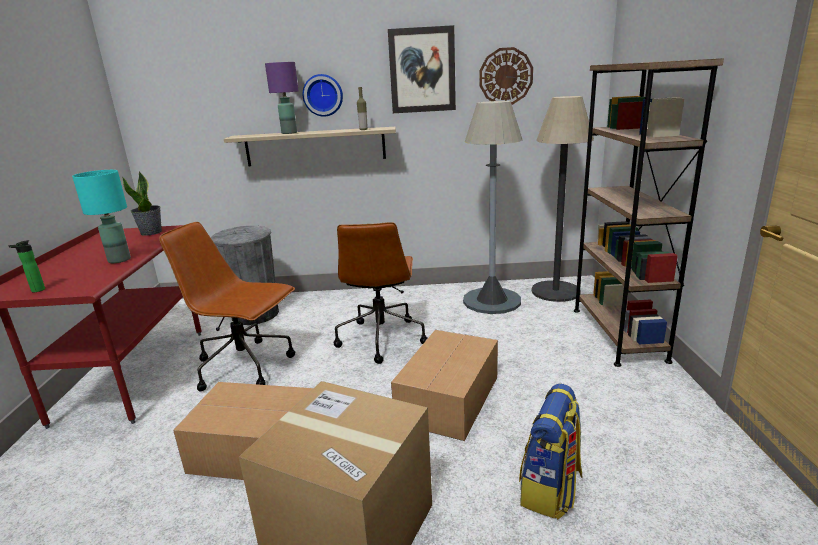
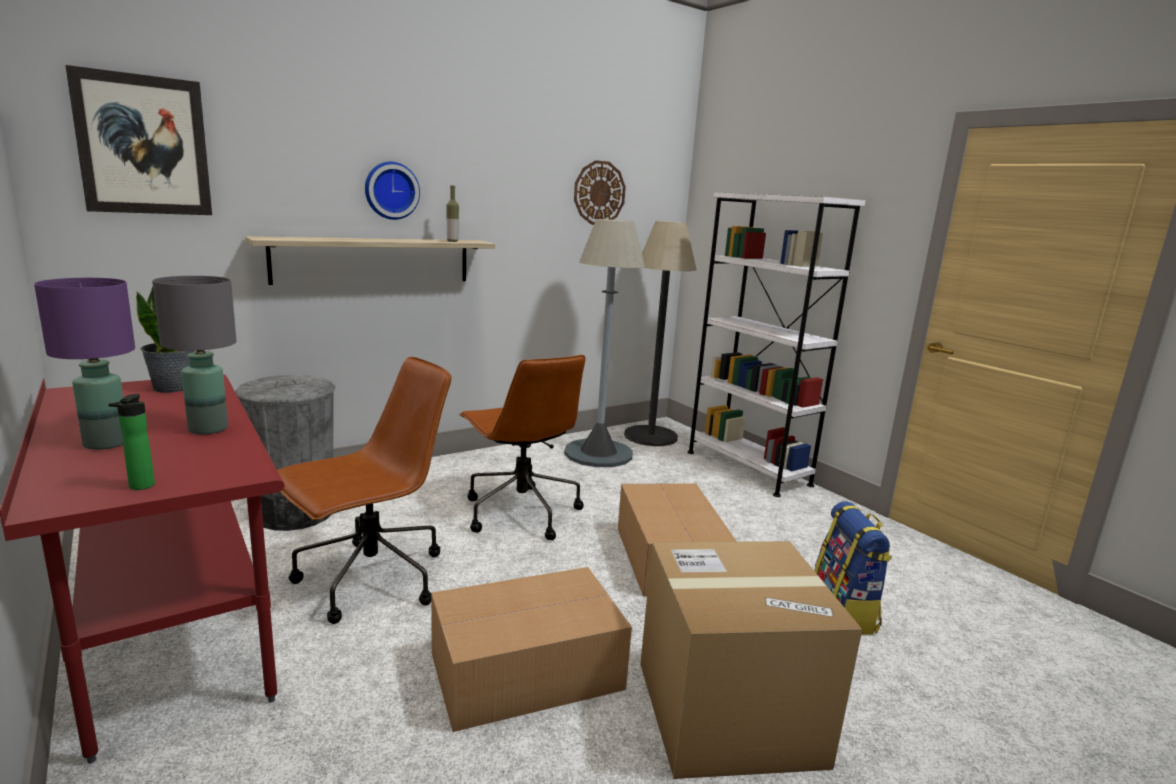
camera: 35 degrees left, 5 degrees down
turquoise table lamp [72,170,131,263] -> grey table lamp [152,276,237,435]
brown office chair [159,222,295,392] -> brown office chair turned 150 degrees clockwise [277,357,451,624]
purple table lamp [265,62,299,134] -> purple table lamp moved to [34,278,135,450]
picture [388,25,456,113] -> picture moved to [65,65,212,215]
brown bookcase [574,58,724,367] -> white bookcase [688,192,866,497]

